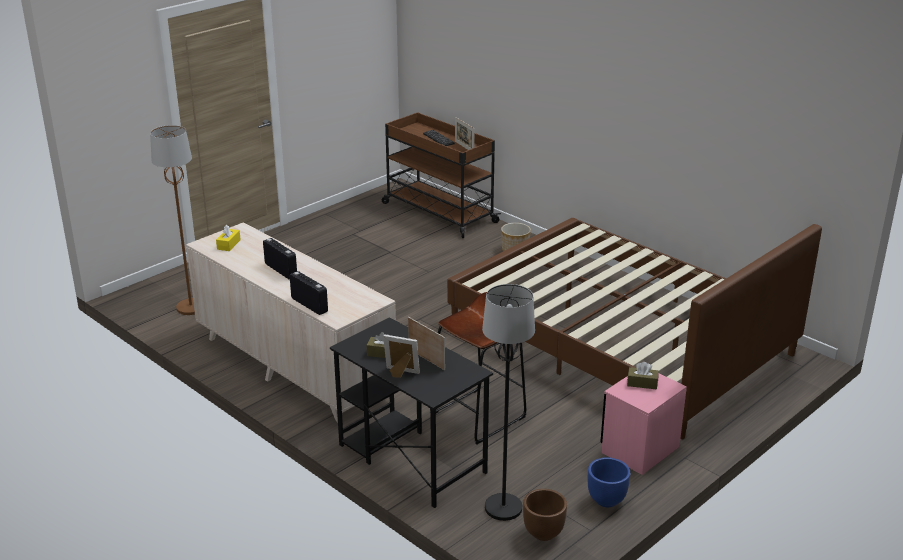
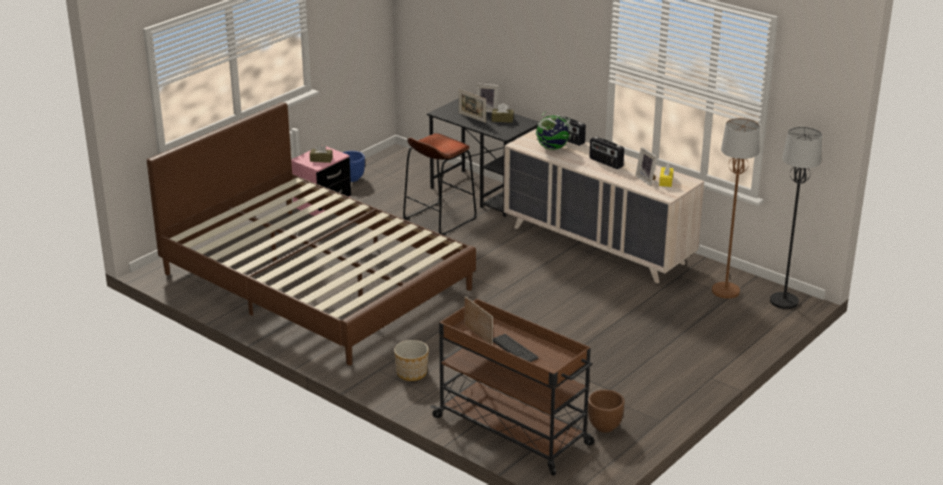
camera: 175 degrees right, 0 degrees up
black floor lamp [482,284,535,521] -> black floor lamp moved to [770,127,822,309]
brown planter [523,489,567,541] -> brown planter moved to [588,390,625,433]
none -> globe [536,111,572,150]
none -> picture frame [635,147,657,186]

